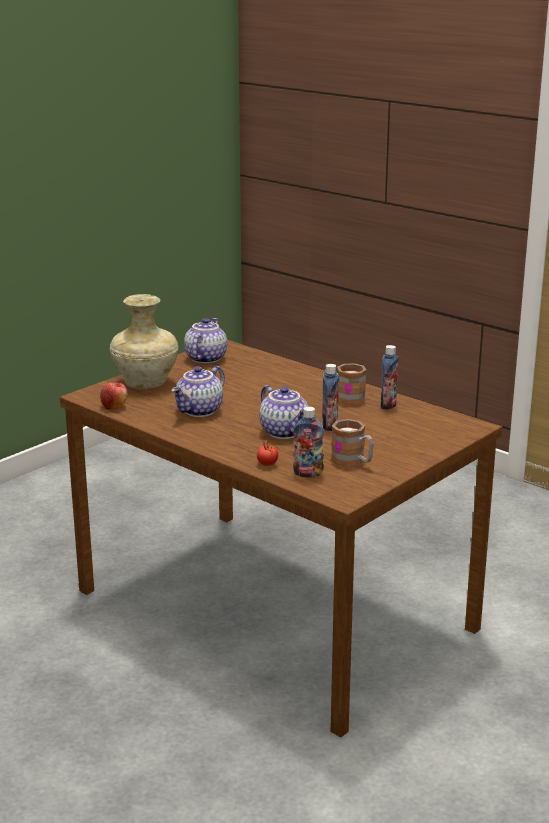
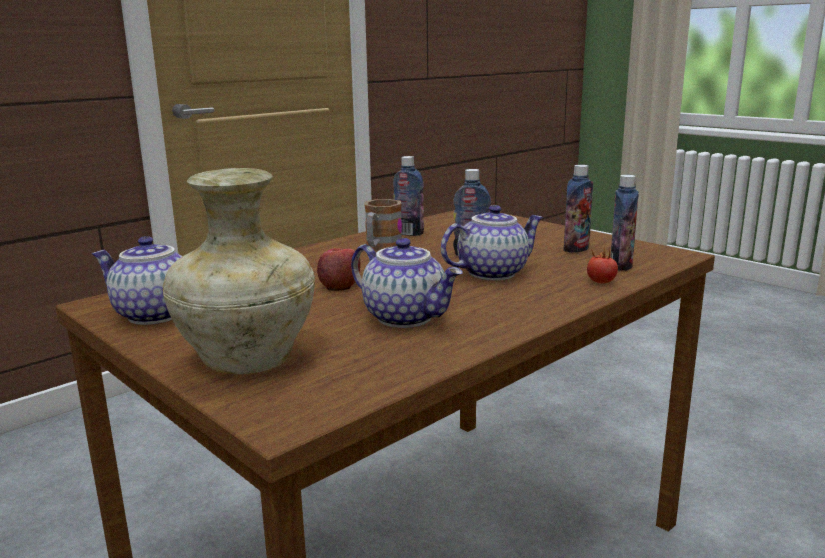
camera: 85 degrees left, 5 degrees down
apple [100,383,128,409] -> apple moved to [317,248,361,291]
mug [331,419,374,467] -> bottle [564,165,593,253]

